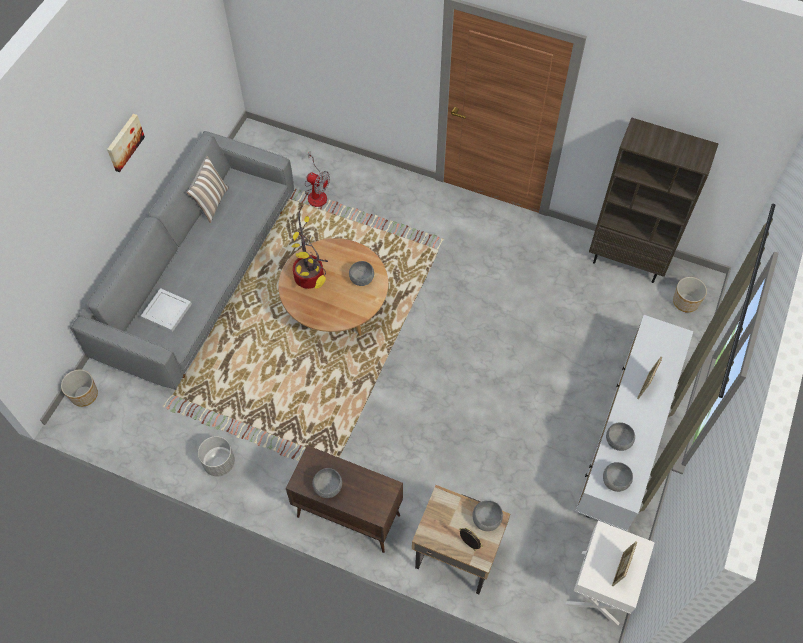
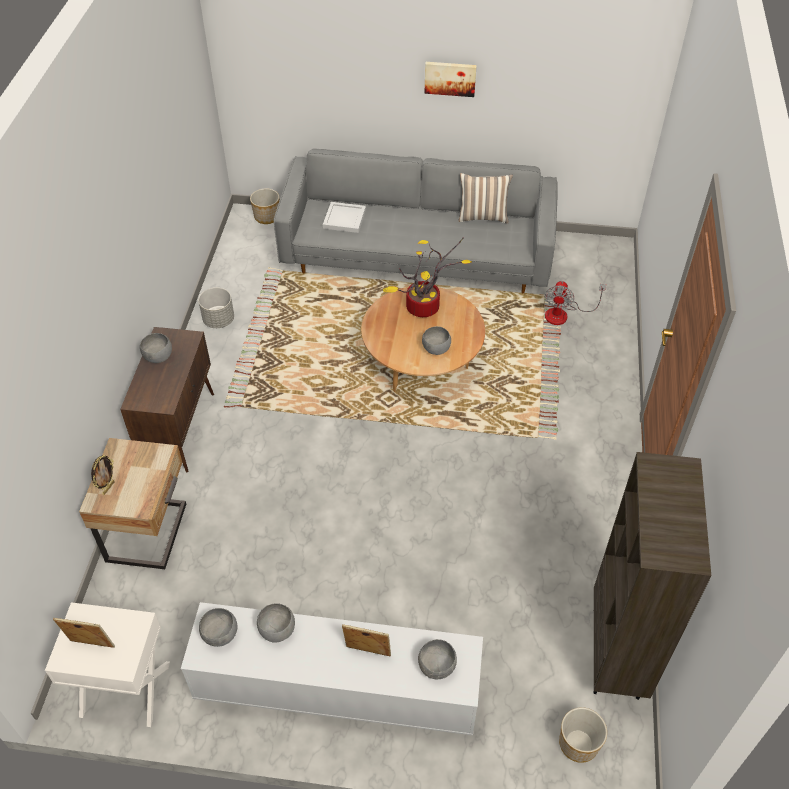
camera: 75 degrees right, 10 degrees down
grey bowl [472,500,503,531] -> grey bowl moved to [418,639,457,679]

